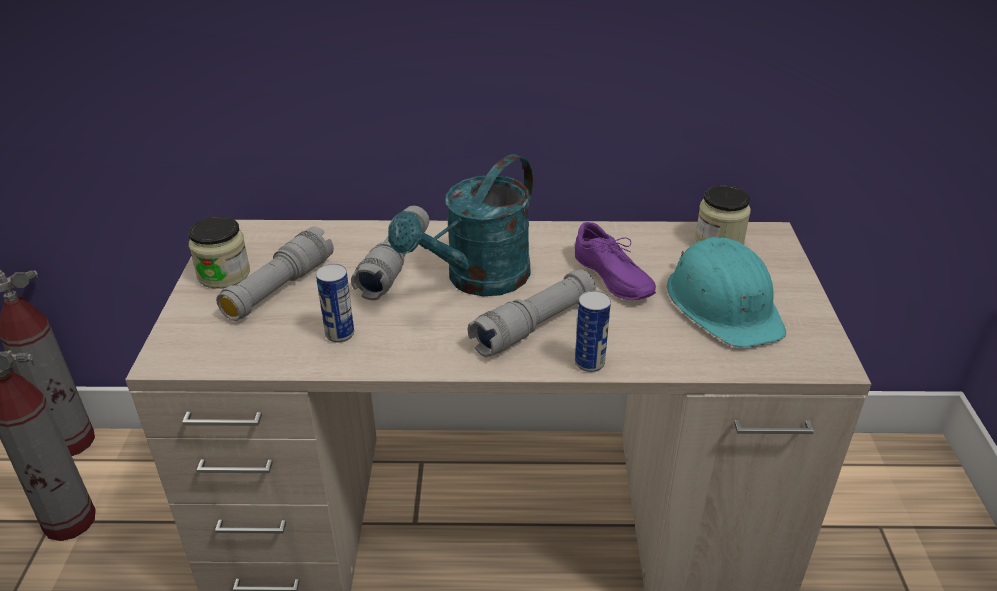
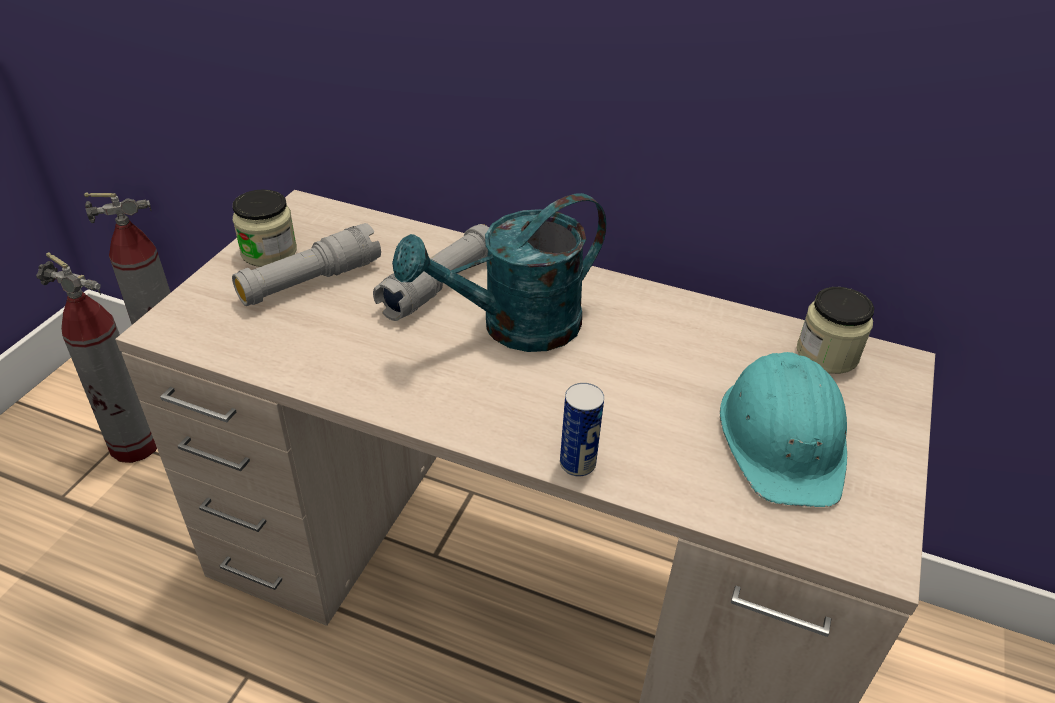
camera: 20 degrees right, 5 degrees up
can [316,264,354,343] -> none
grey flashlight [468,269,596,357] -> none
purple shoe [575,222,656,300] -> none

